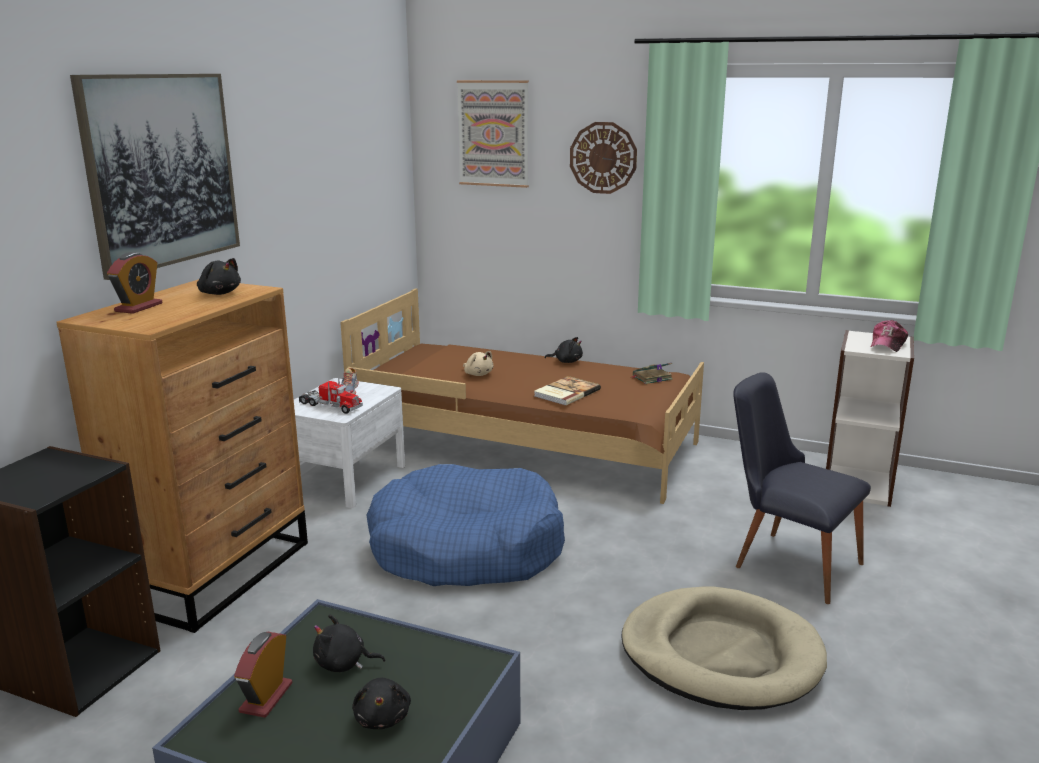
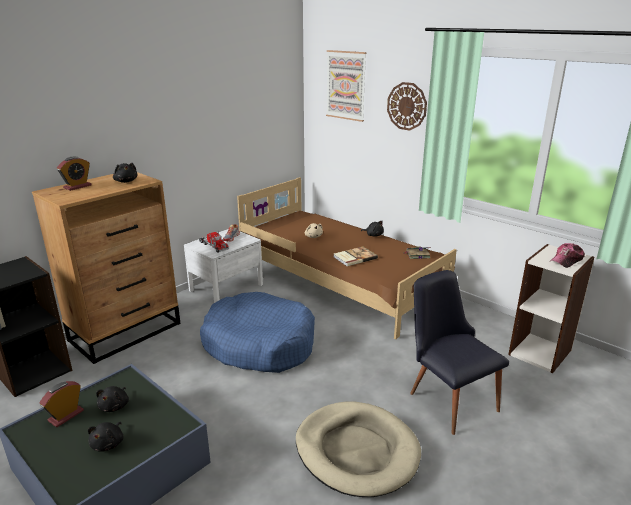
camera: 20 degrees right, 5 degrees up
picture [70,74,240,280] -> none
black plush toy [313,614,385,672] -> black plush toy turned 105 degrees counterclockwise [96,386,129,412]

